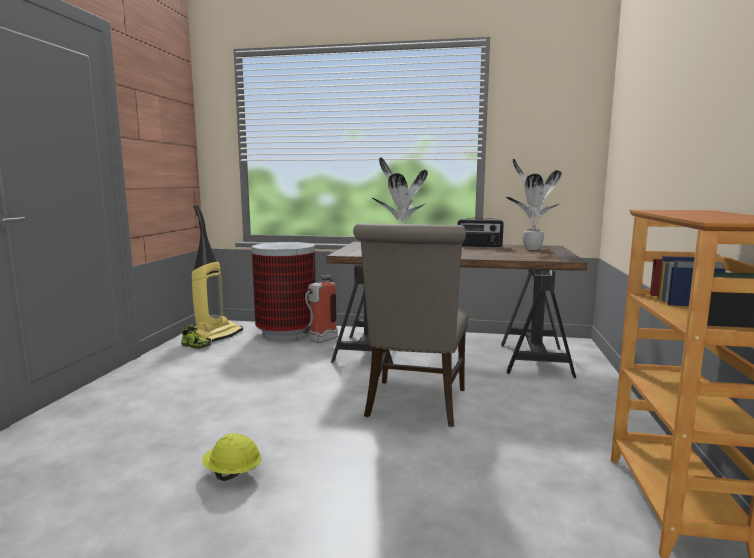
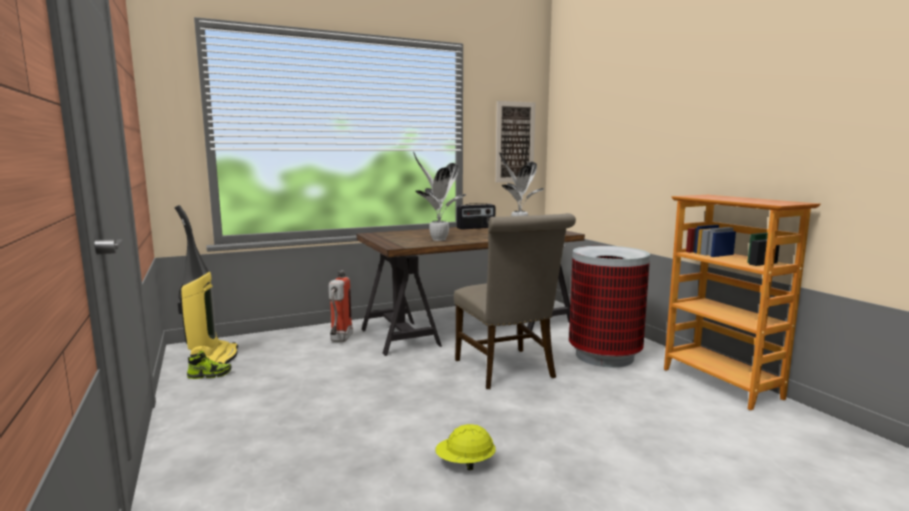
camera: 35 degrees left, 0 degrees up
trash can [252,242,316,342] -> trash can moved to [569,246,650,368]
none -> picture [496,101,535,182]

